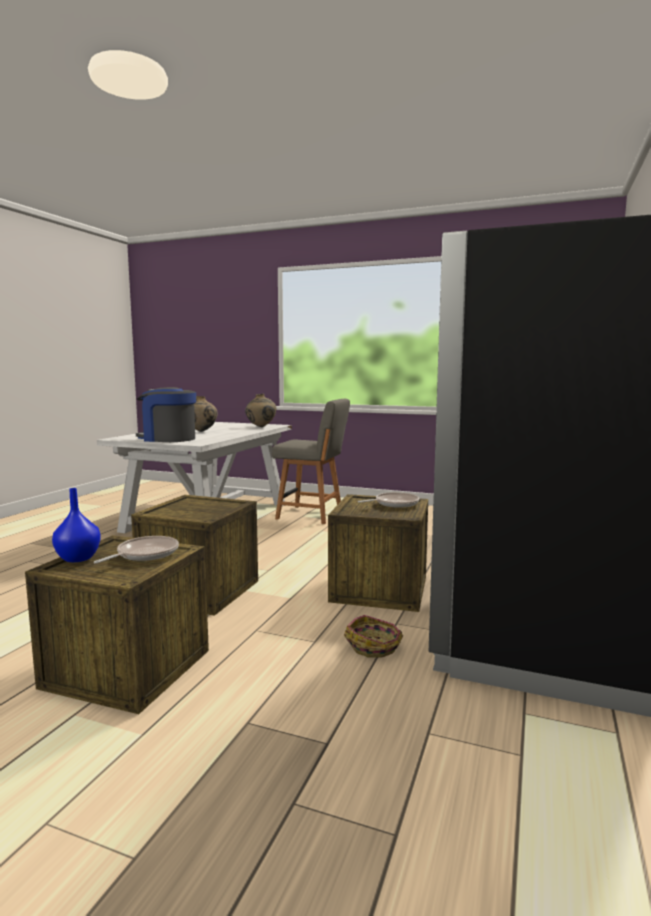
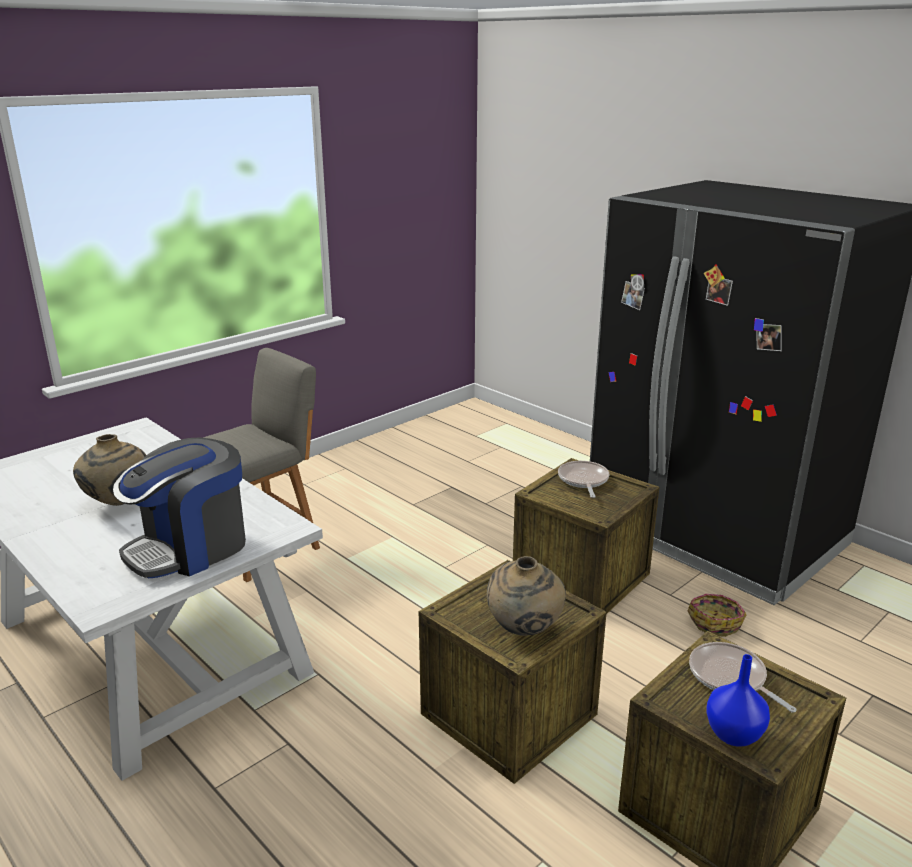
camera: 65 degrees left, 15 degrees up
beige vase [245,394,276,427] -> beige vase moved to [487,556,566,636]

